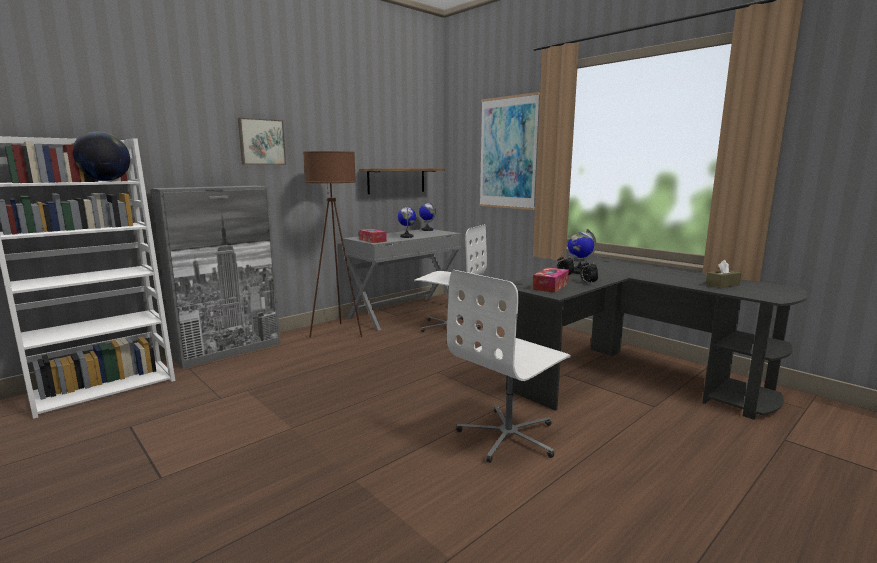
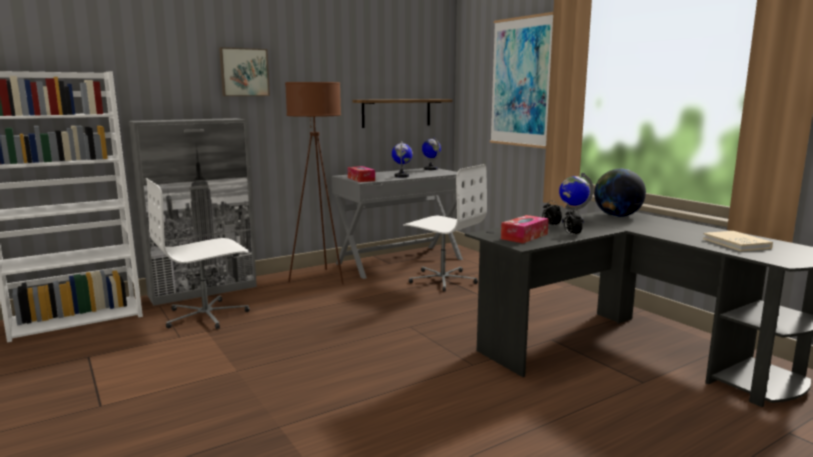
camera: 10 degrees right, 0 degrees up
globe [73,132,130,181] -> globe moved to [594,169,646,217]
white office chair [447,270,571,463] -> white office chair moved to [146,178,250,329]
brown tissue box [705,260,741,288] -> beige book [703,231,773,251]

